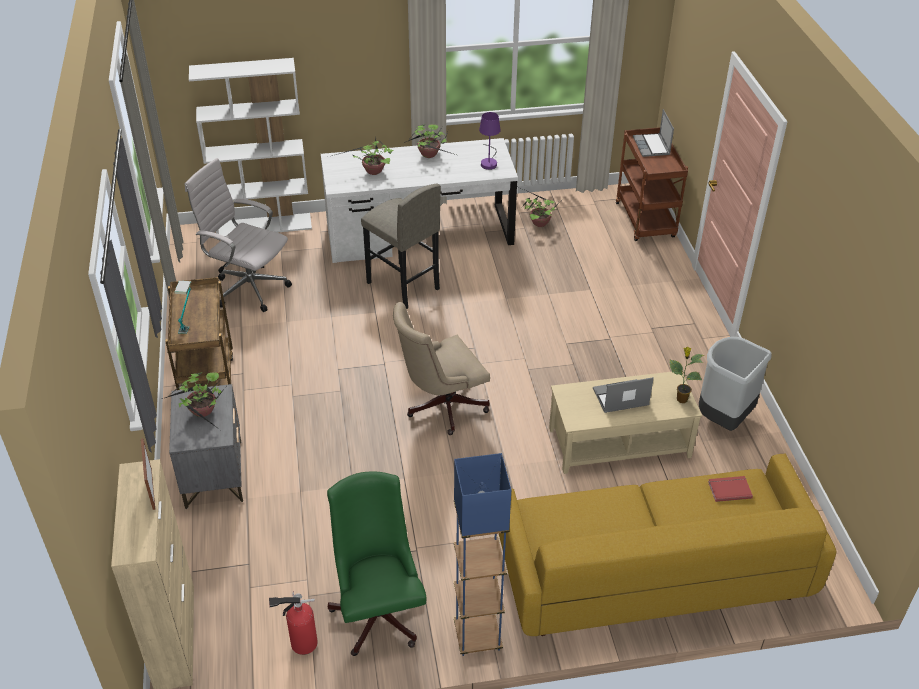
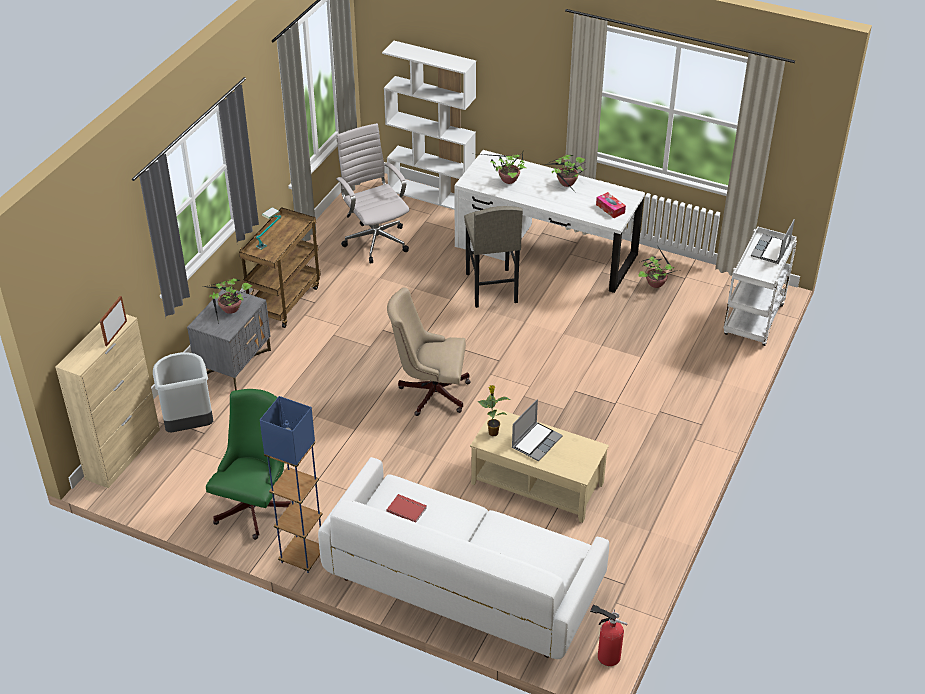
camera: 35 degrees right, 0 degrees up
fire extinguisher [269,591,318,655] -> fire extinguisher moved to [590,604,628,666]
purple table lamp [479,112,500,170] -> tissue box [596,192,626,218]
yellow sofa [499,454,836,636] -> white sofa [318,457,609,659]
laptop [593,377,654,413] -> laptop turned 105 degrees clockwise [512,399,563,461]
brown cart [616,127,688,241] -> white cart [724,226,797,346]
potted plant [669,347,704,403] -> potted plant moved to [477,385,510,436]
grey trash can [699,337,772,431] -> grey trash can moved to [153,352,213,432]
red book [708,476,753,502] -> red book moved to [387,494,427,523]

